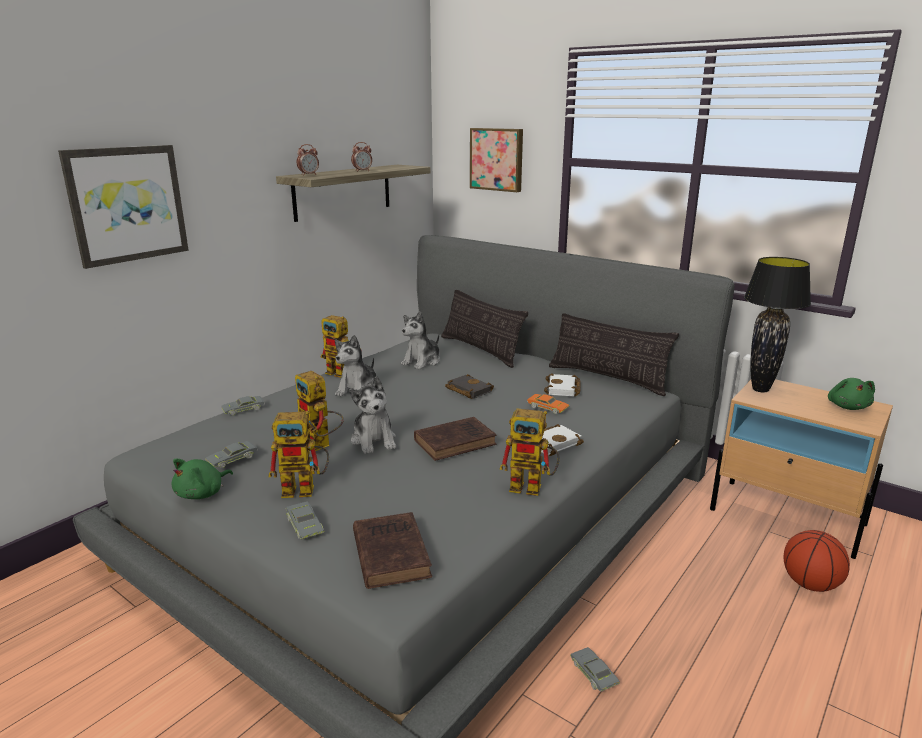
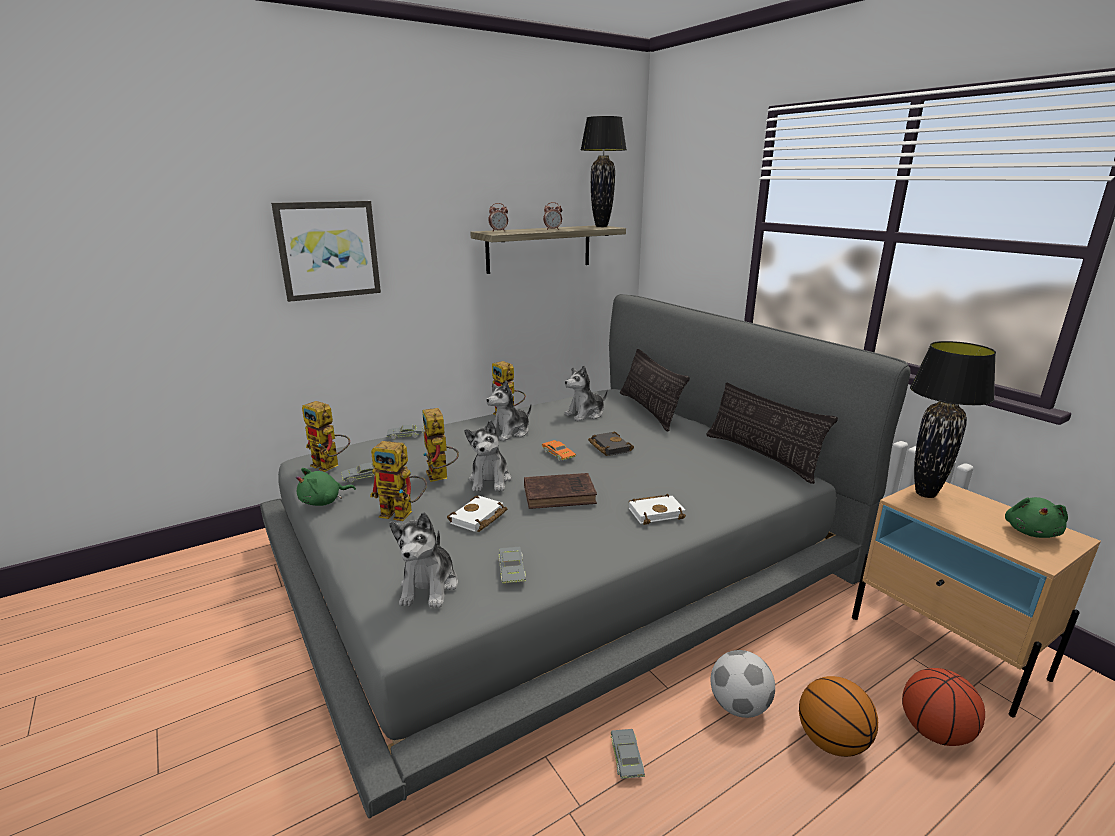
camera: 20 degrees right, 0 degrees up
grey toy car [286,501,324,539] -> grey toy car moved to [498,547,526,583]
brown book [353,512,432,589] -> plush toy [389,512,458,608]
picture [470,128,523,192] -> none
toy robot [499,409,560,496] -> toy robot moved to [302,401,350,472]
orange toy car [527,394,569,414] -> orange toy car moved to [542,440,576,461]
white book [544,373,581,396] -> white book moved to [447,495,507,532]
none -> black table lamp [581,116,627,227]
none -> football [711,650,775,718]
none -> basketball [799,676,878,757]

